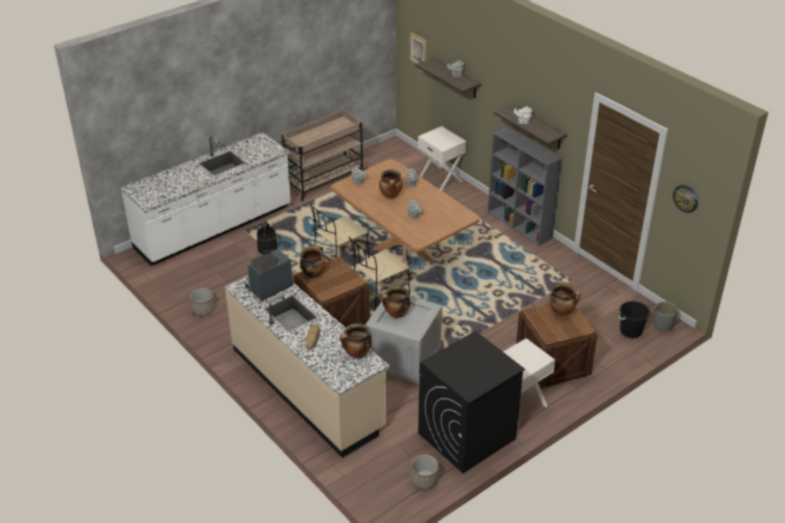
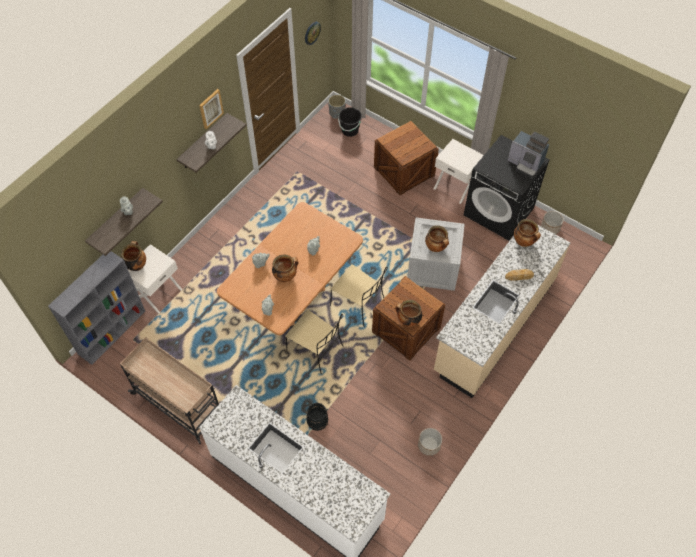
camera: 105 degrees left, 20 degrees up
coffee machine [245,249,293,301] -> coffee machine moved to [507,131,549,179]
picture [410,32,428,64] -> picture moved to [199,89,224,129]
grey bookcase [488,127,562,245] -> grey bookcase moved to [48,251,145,365]
cooking pot [550,283,581,316] -> cooking pot moved to [121,241,146,271]

